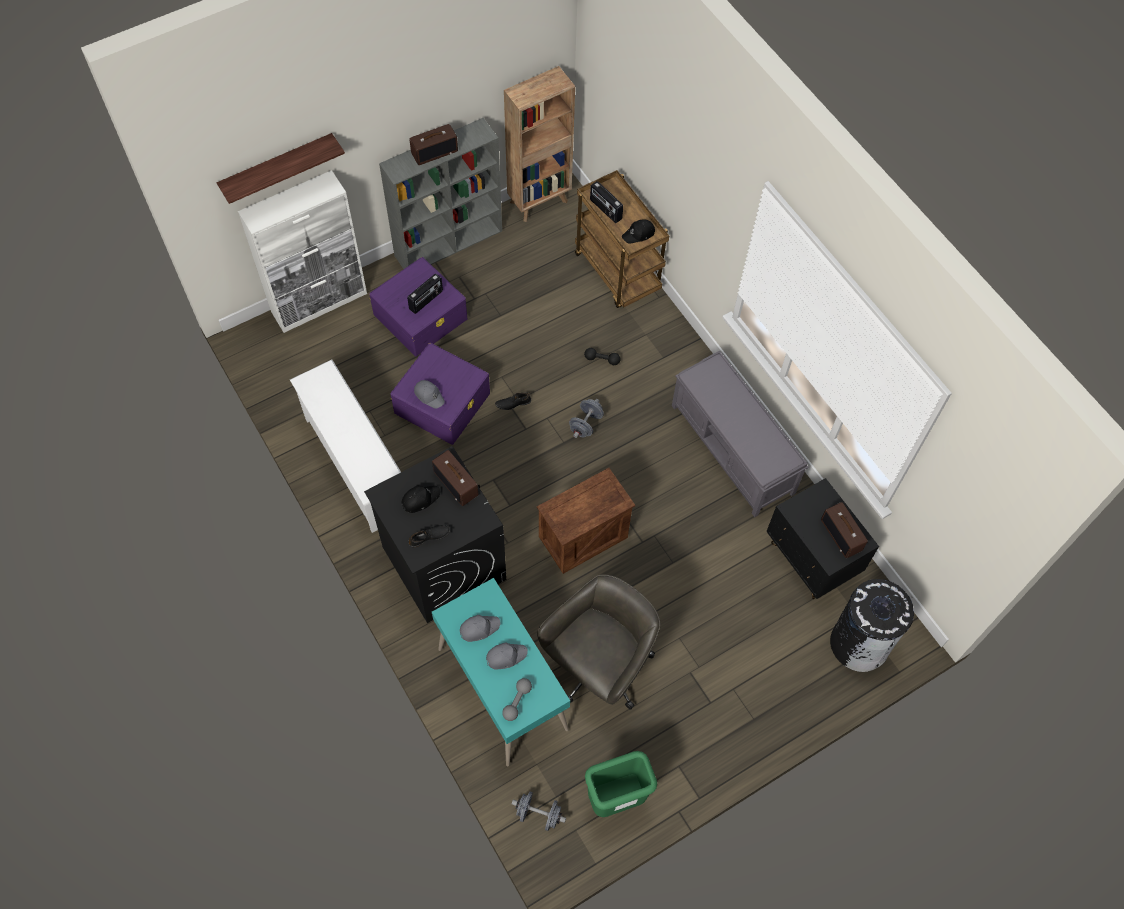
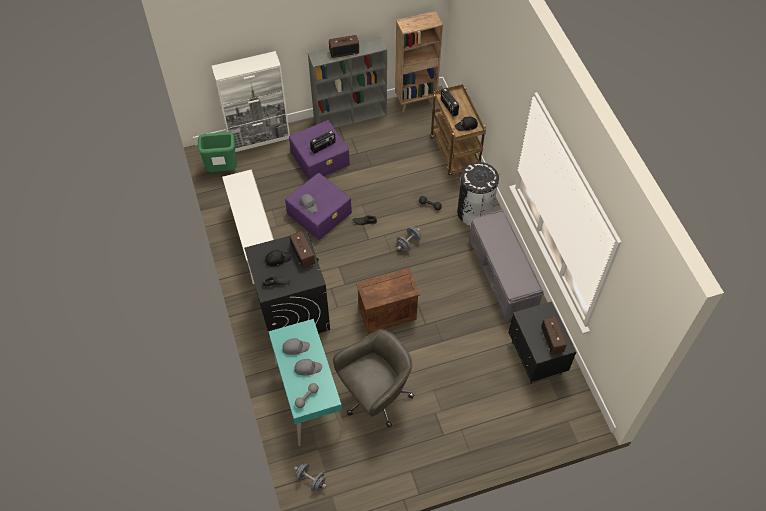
camera: 15 degrees right, 5 degrees down
shelf [217,133,345,204] -> none
green trash can [585,751,657,817] -> green trash can moved to [198,132,237,172]
black trash can [830,579,914,672] -> black trash can moved to [457,162,499,226]

